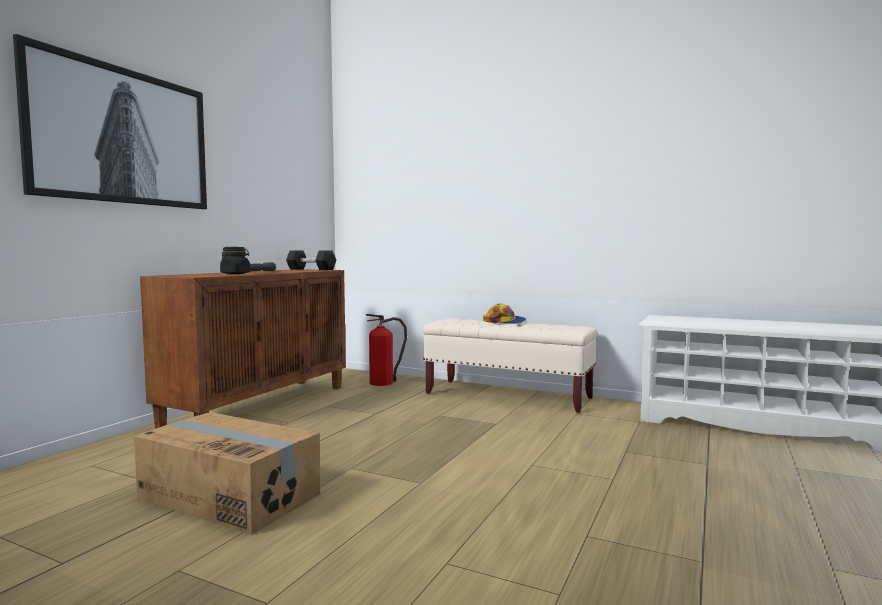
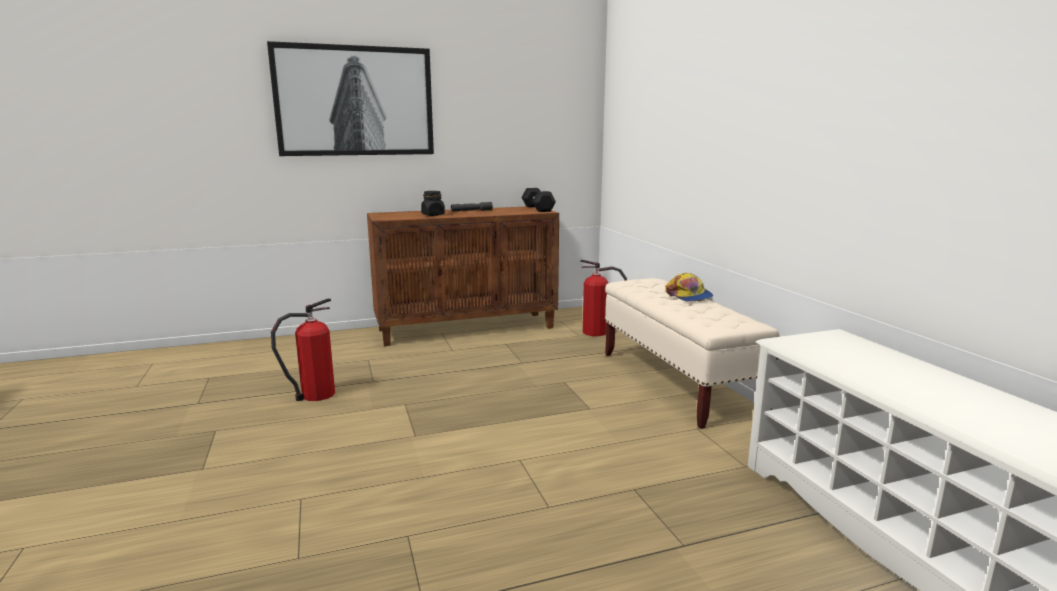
camera: 45 degrees right, 10 degrees up
cardboard box [134,412,320,535] -> fire extinguisher [271,298,335,401]

